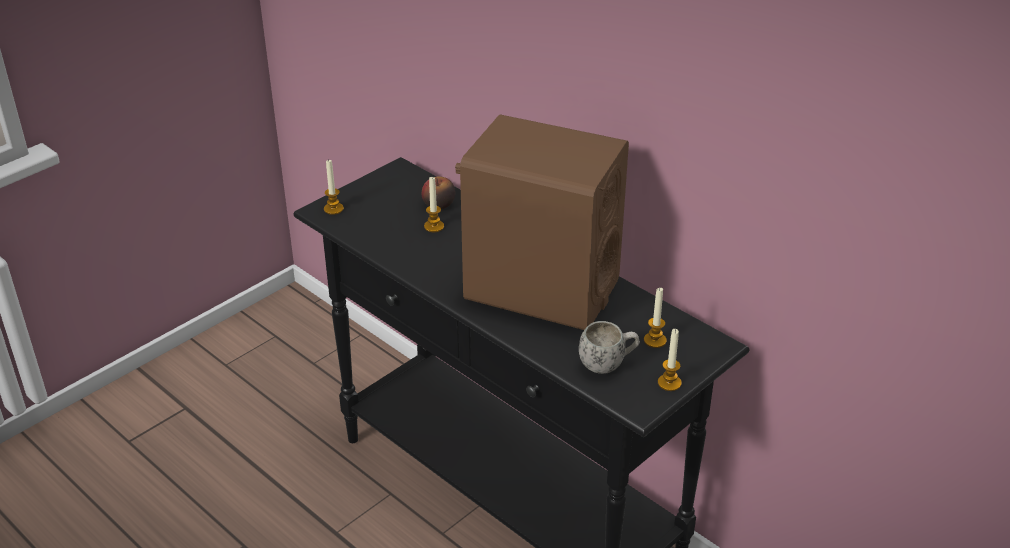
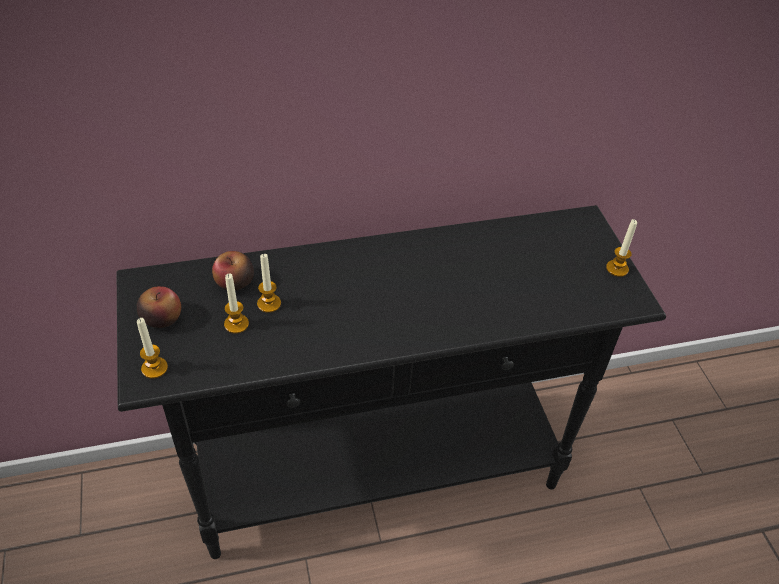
camera: 60 degrees left, 10 degrees up
brown speaker [455,114,629,330] -> none
white mug [579,321,640,374] -> none
candle [644,288,667,348] -> candle moved to [224,273,249,334]
none -> apple [137,286,181,328]

